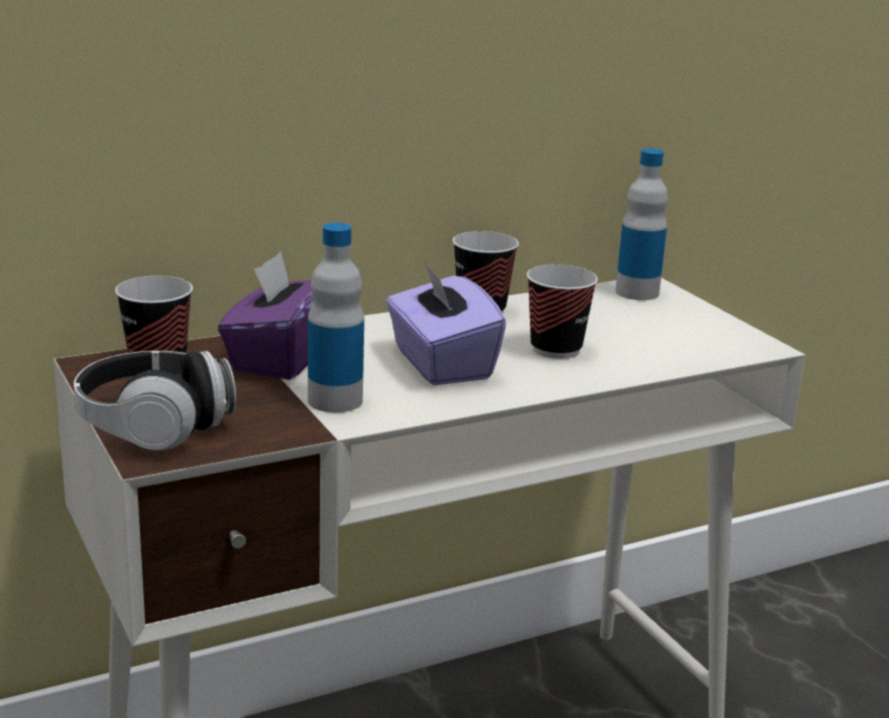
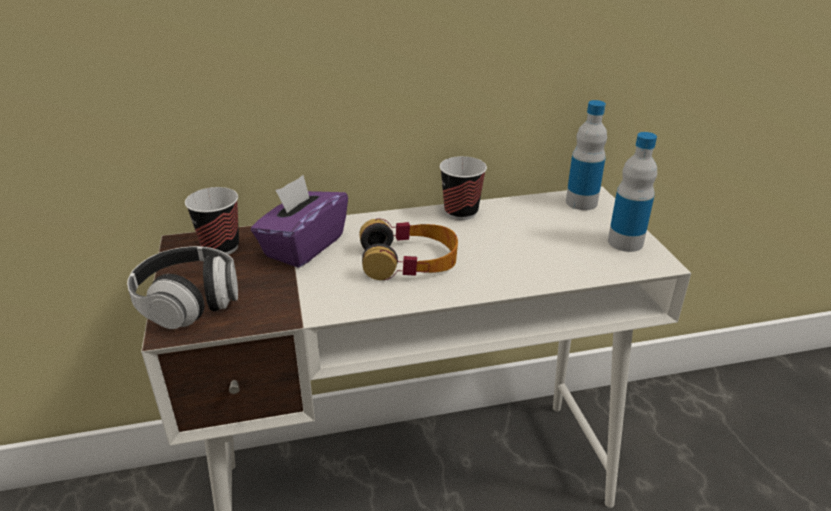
camera: 15 degrees right, 10 degrees up
bottle [308,223,364,413] -> bottle moved to [608,132,657,252]
purple tissue box [386,260,506,385] -> headphones [359,218,458,280]
cup [527,264,598,359] -> none

